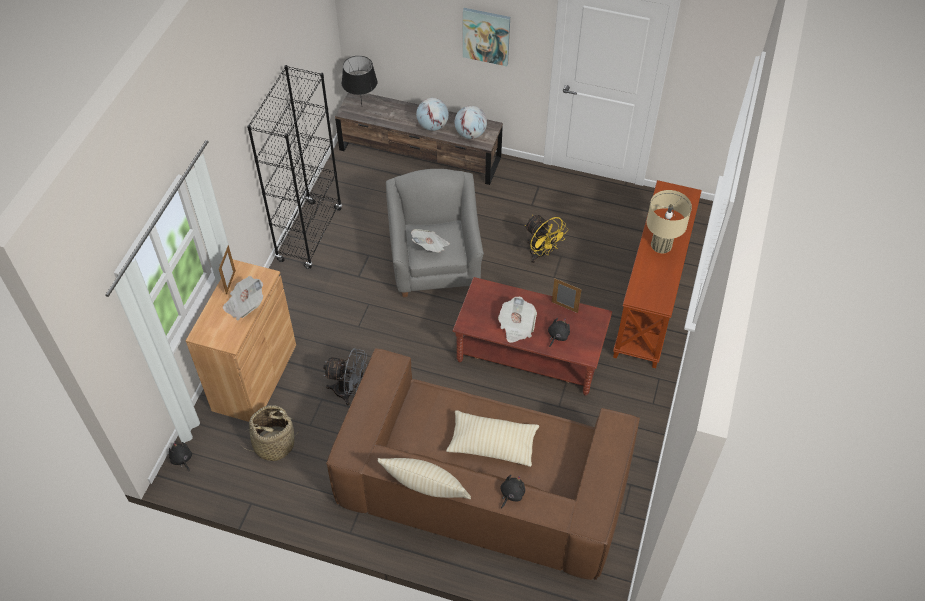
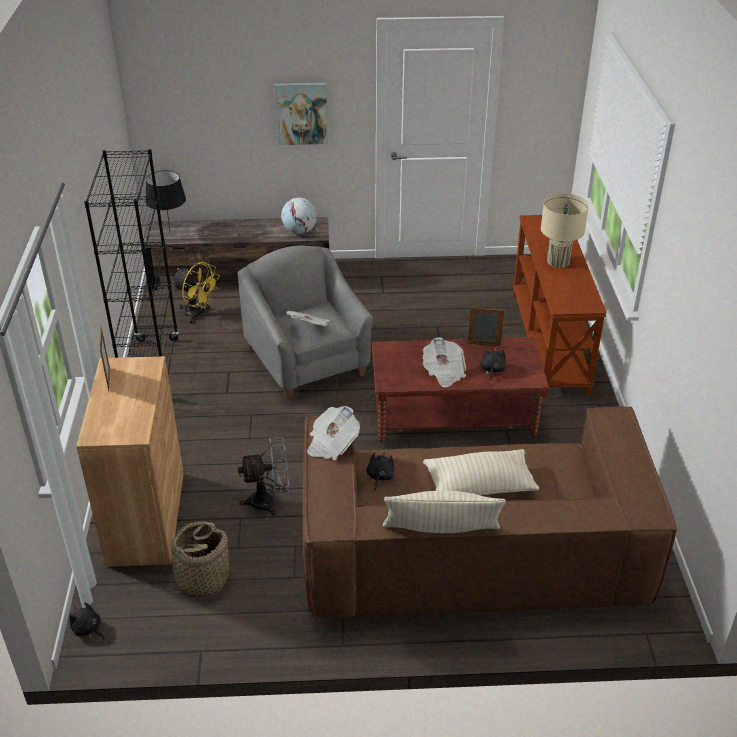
camera: 20 degrees left, 15 degrees down
newspaper [223,276,263,320] -> newspaper moved to [307,406,360,460]
globe [416,98,449,131] -> none
black plush toy [500,475,525,509] -> black plush toy moved to [366,451,394,491]
yellow fan [525,215,568,263] -> yellow fan moved to [172,262,220,323]

